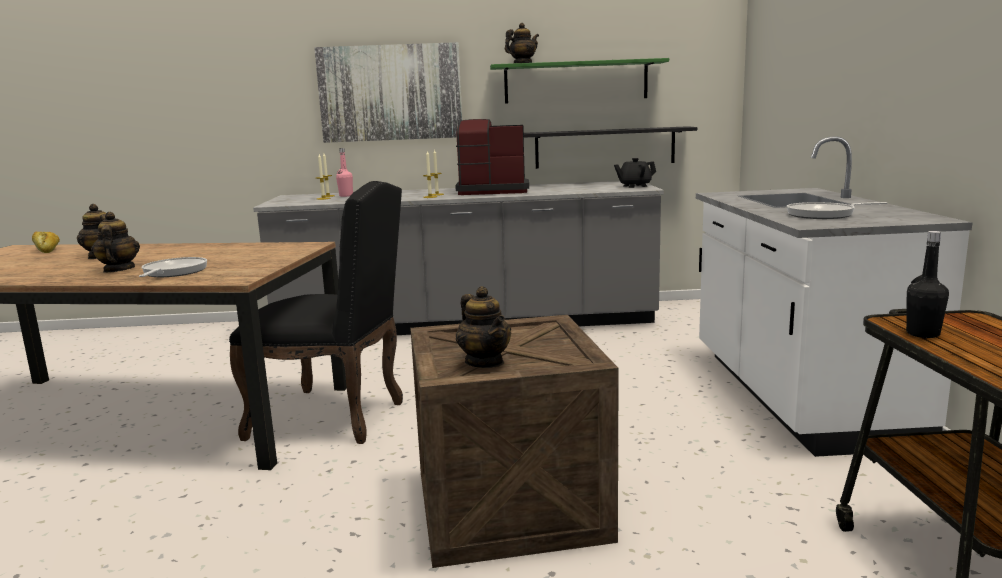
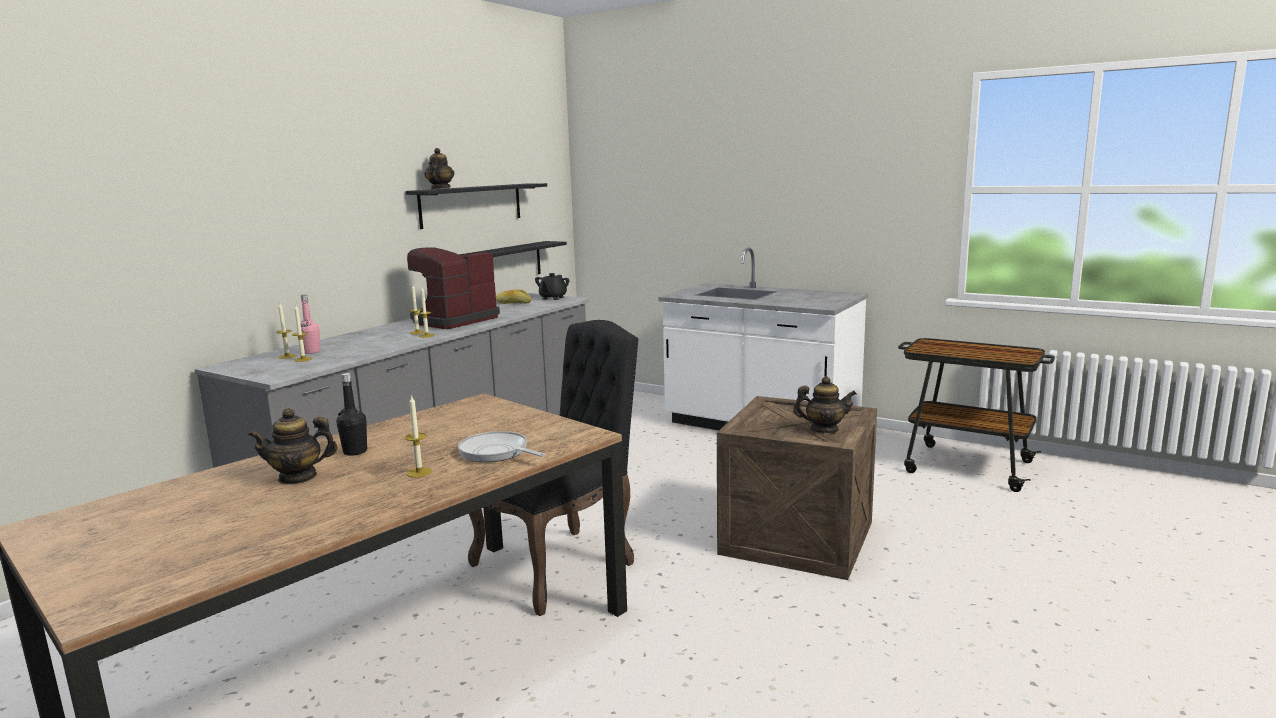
camera: 55 degrees left, 0 degrees up
bread [32,232,60,253] -> bread moved to [496,289,531,304]
teapot [91,212,140,273] -> candle [405,395,432,478]
picture [314,42,462,143] -> none
green shelf [490,58,669,104] -> black shelf [405,183,547,229]
frying pan [787,202,887,219] -> none
black bottle [906,231,949,338] -> black bottle moved to [336,373,367,456]

